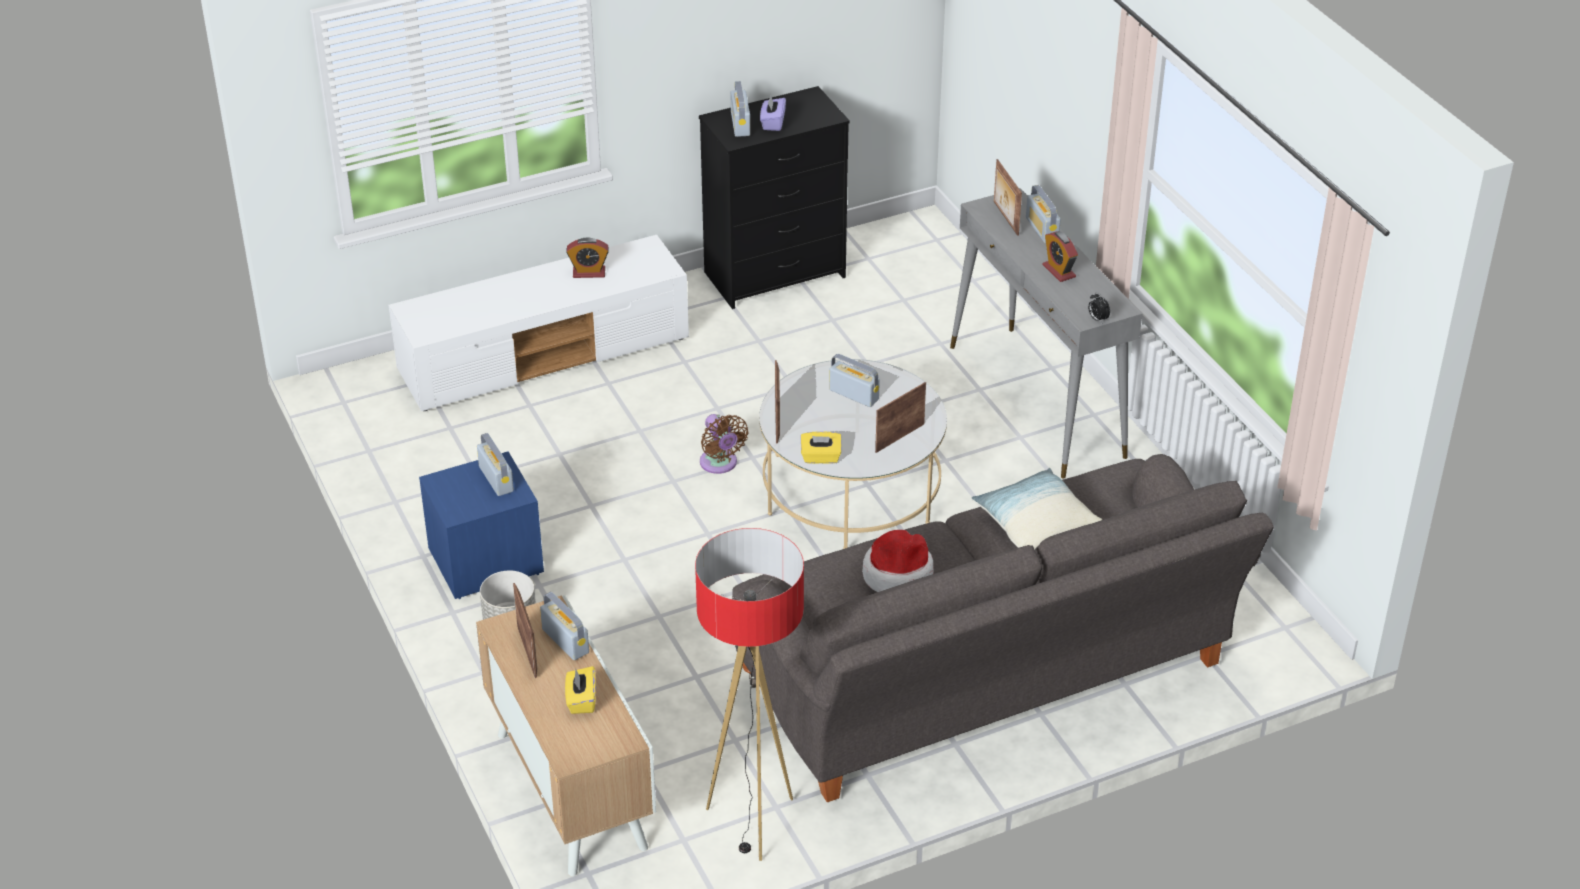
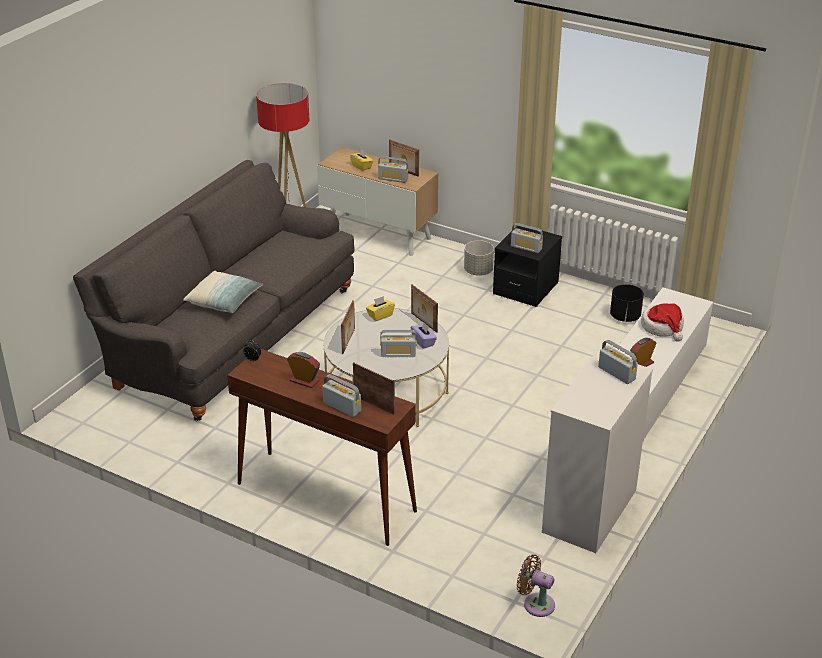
camera: 145 degrees right, 5 degrees down
blue nightstand [419,451,544,599] -> black nightstand [493,226,562,307]
black dresser [699,86,850,309] -> white dresser [542,351,653,553]
brown fan [700,414,749,474] -> brown fan moved to [517,555,555,617]
purple tissue box [760,95,786,131] -> purple tissue box moved to [410,323,437,349]
hat [862,530,934,592] -> hat moved to [641,303,684,341]
grey console table [950,188,1142,479] -> brown console table [227,349,417,546]
none -> black planter [610,284,644,322]

